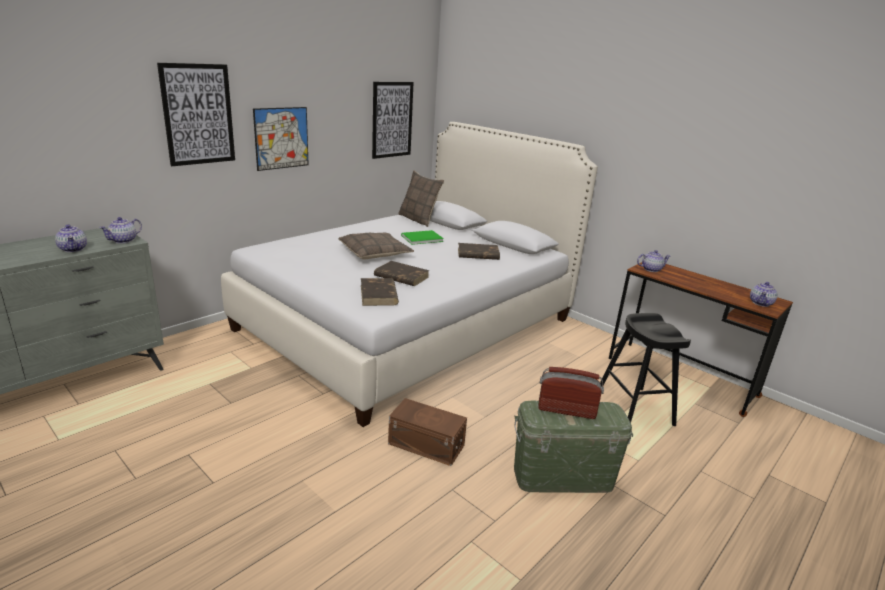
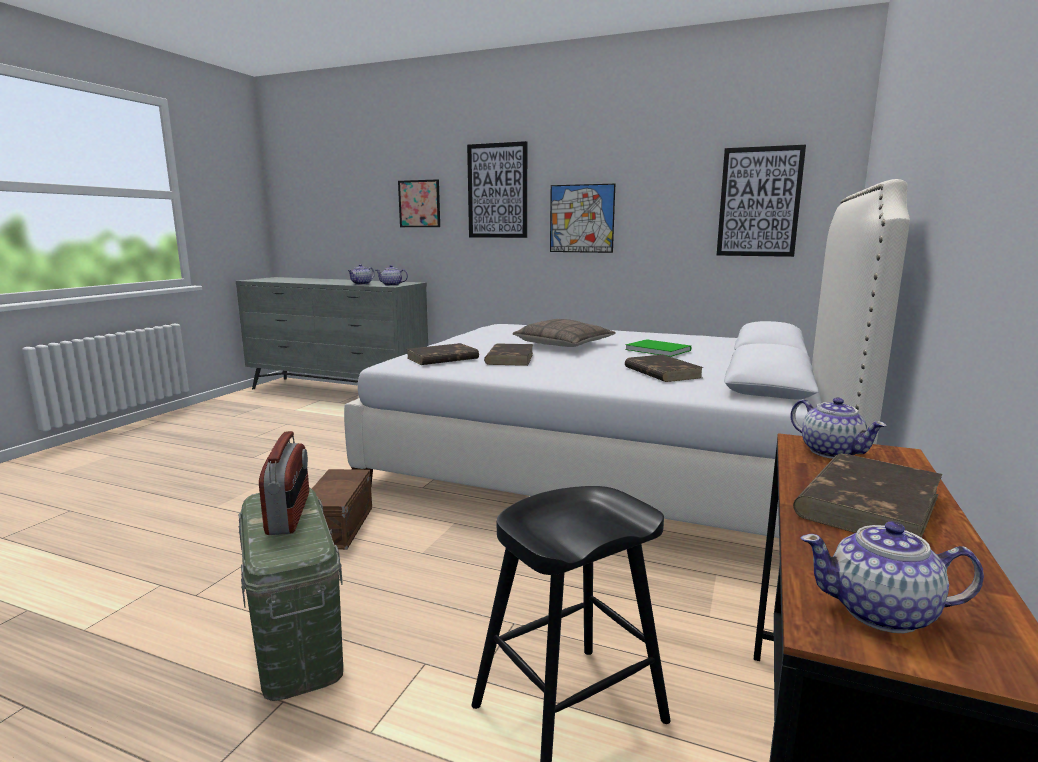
camera: 70 degrees right, 10 degrees down
pillow [398,170,444,227] -> none
none -> picture [398,179,440,227]
none -> brown book [793,454,942,538]

